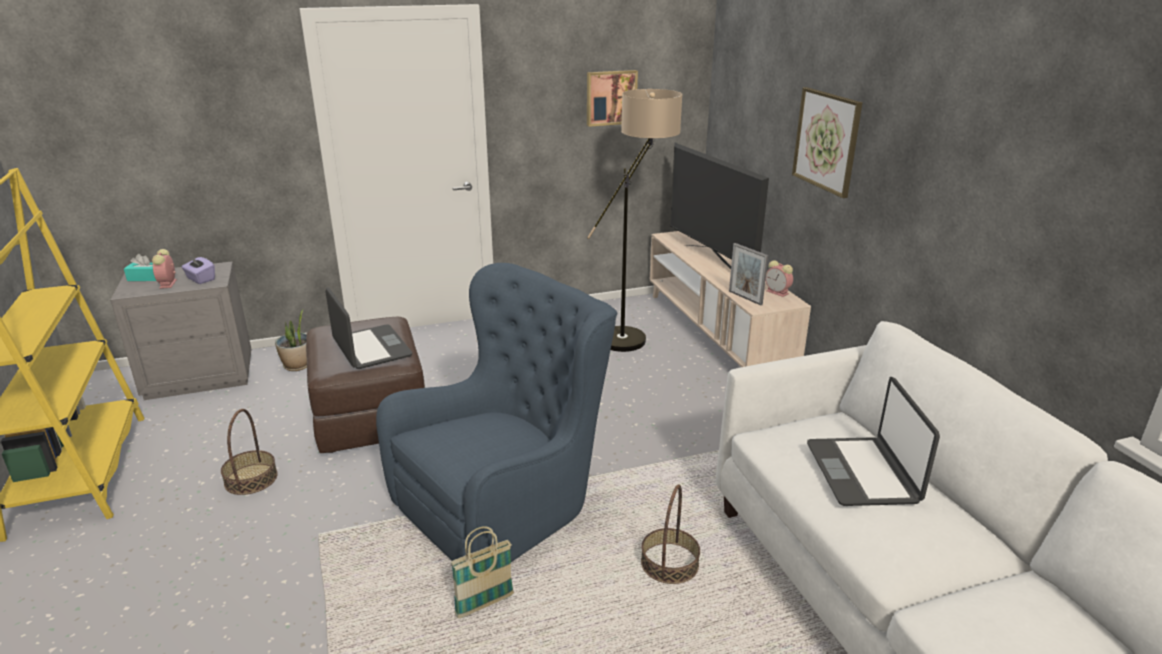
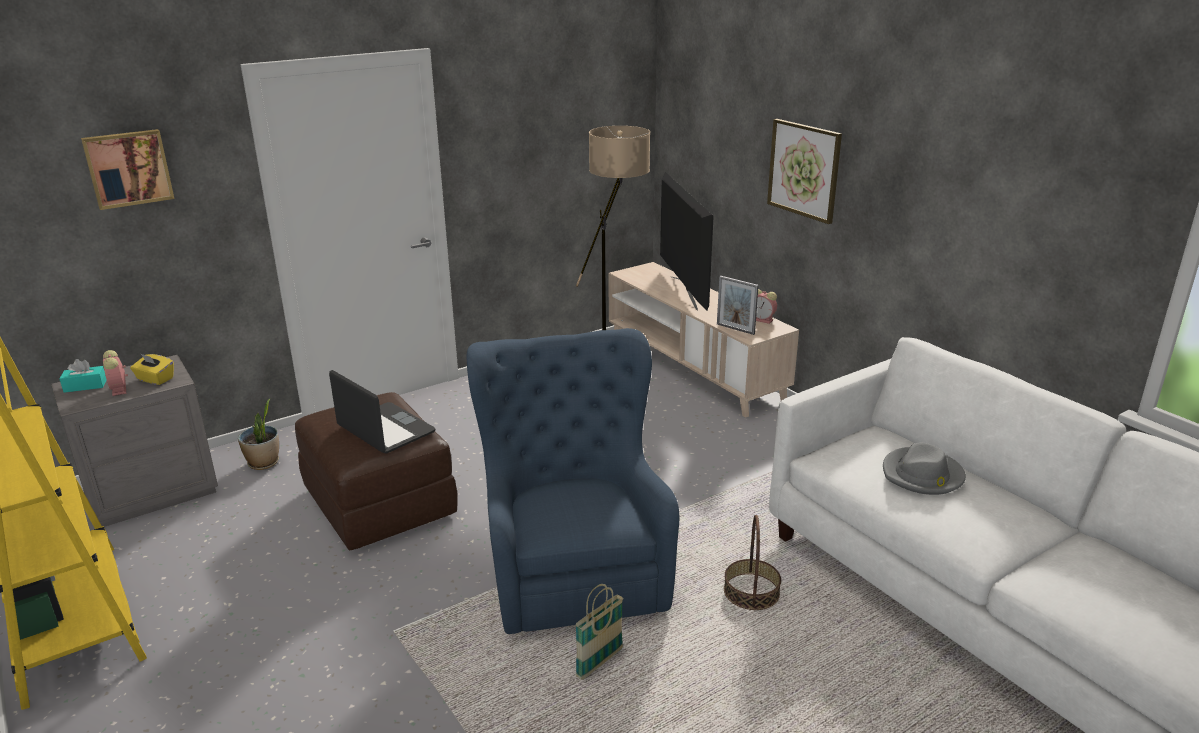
camera: 15 degrees left, 0 degrees up
purple tissue box [181,255,215,284] -> yellow tissue box [130,353,174,385]
basket [221,409,278,495] -> none
blue armchair [376,263,617,562] -> blue armchair turned 45 degrees counterclockwise [467,328,679,634]
picture [587,70,638,127] -> picture moved to [81,129,174,210]
television [670,143,769,269] -> television turned 150 degrees counterclockwise [660,172,714,311]
laptop [807,377,940,506] -> grey hat [883,443,966,495]

